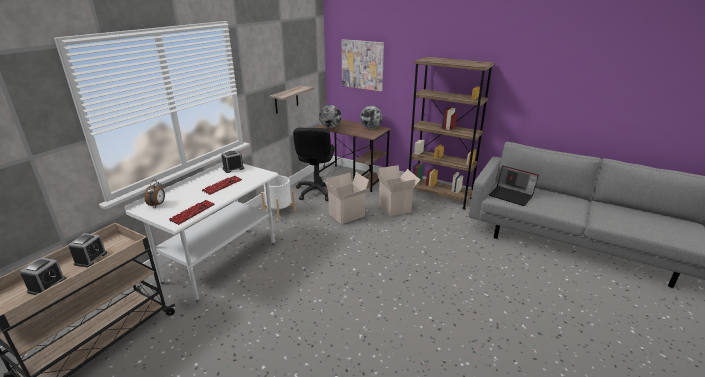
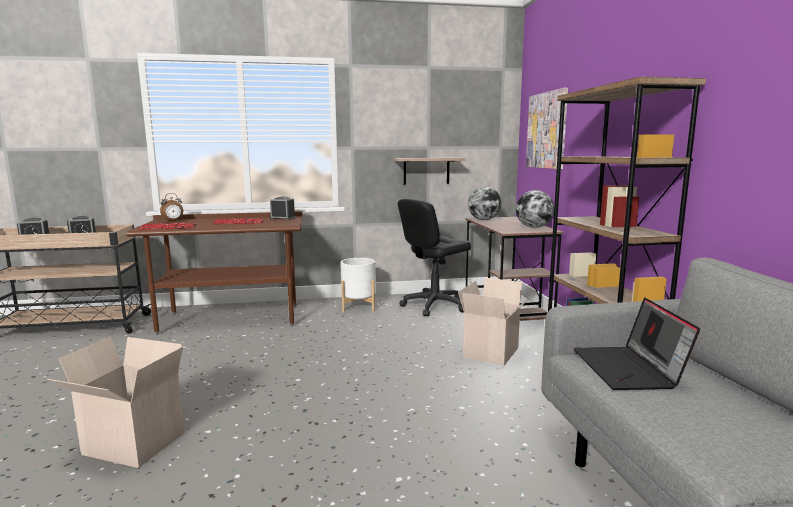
camera: 50 degrees right, 15 degrees down
white desk [124,162,279,302] -> brown desk [127,212,303,335]
cardboard box [324,172,370,224] -> cardboard box moved to [47,336,184,468]

